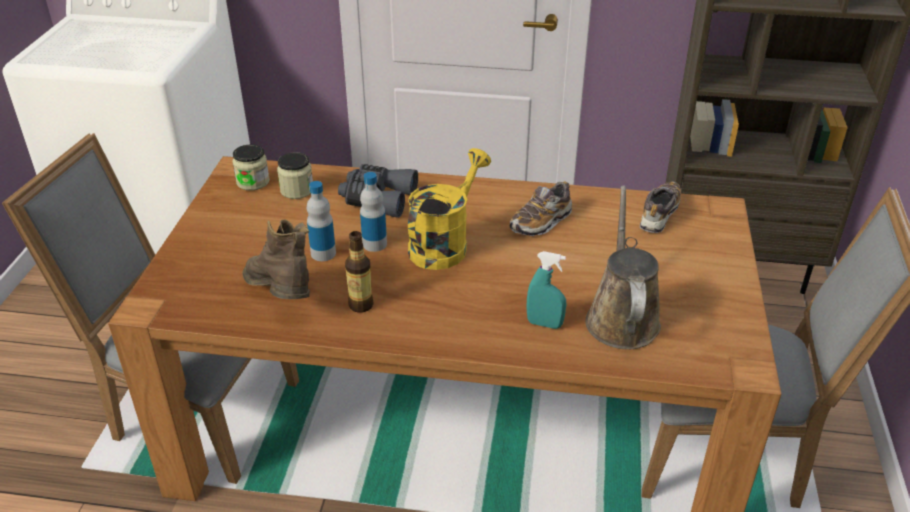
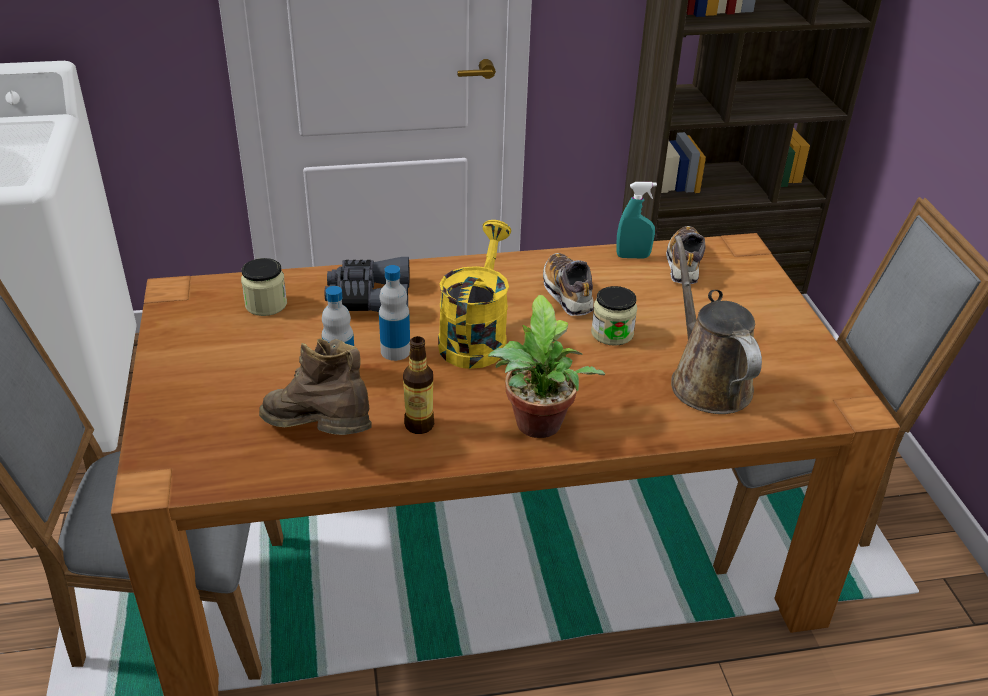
camera: 20 degrees left, 0 degrees up
jar [232,145,270,191] -> jar moved to [591,286,637,346]
shoe [510,181,572,236] -> shoe turned 135 degrees clockwise [543,253,594,316]
turquoise spray bottle [527,251,566,329] -> turquoise spray bottle moved to [616,182,657,258]
none -> potted plant [488,295,605,438]

